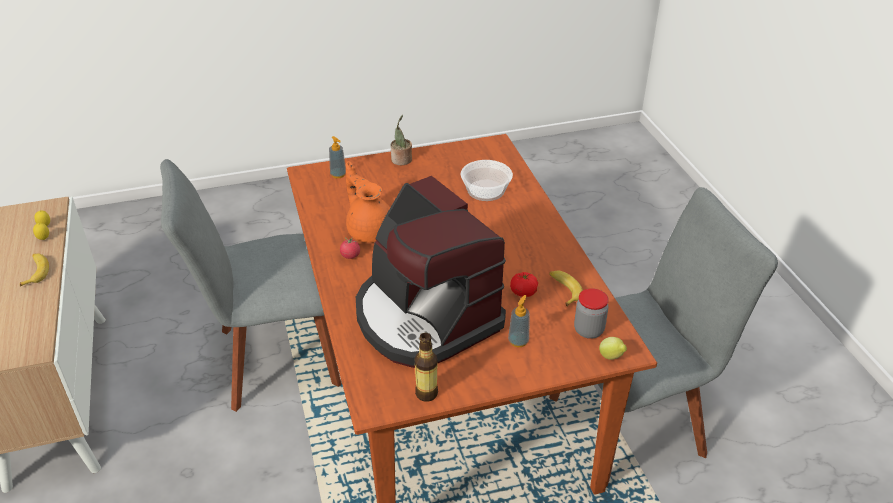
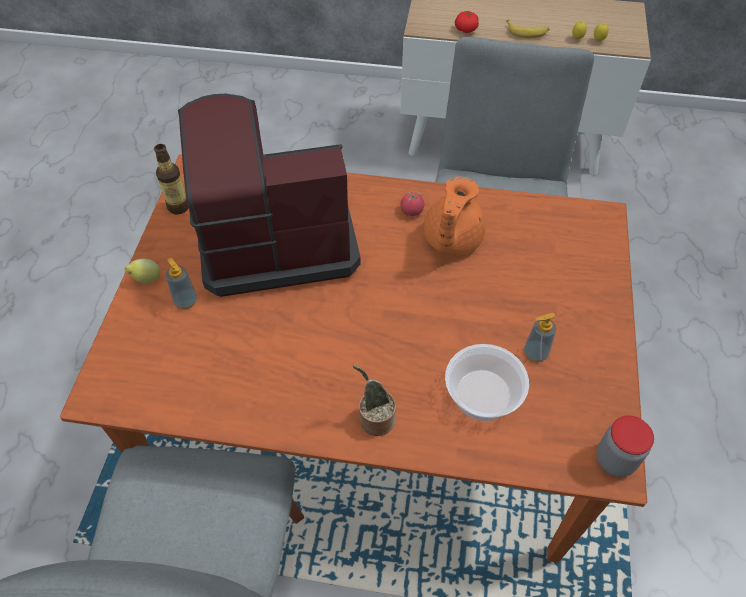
camera: 115 degrees right, 15 degrees up
soap dispenser [329,136,346,178] -> soap dispenser moved to [524,313,556,362]
orange teapot [346,161,390,243] -> orange teapot turned 120 degrees clockwise [423,176,486,256]
potted plant [391,115,412,165] -> potted plant moved to [353,365,396,436]
tomato [510,272,538,297] -> tomato moved to [455,11,479,33]
banana [549,271,583,307] -> none
jar [574,288,609,339] -> jar moved to [596,416,654,477]
lemon [599,337,627,360] -> lemon moved to [125,259,160,283]

